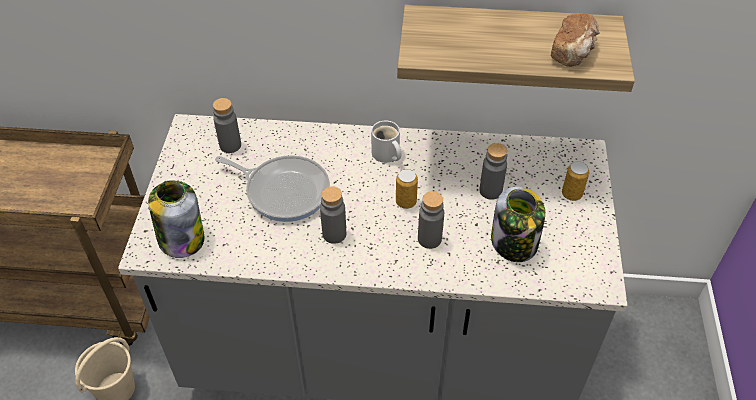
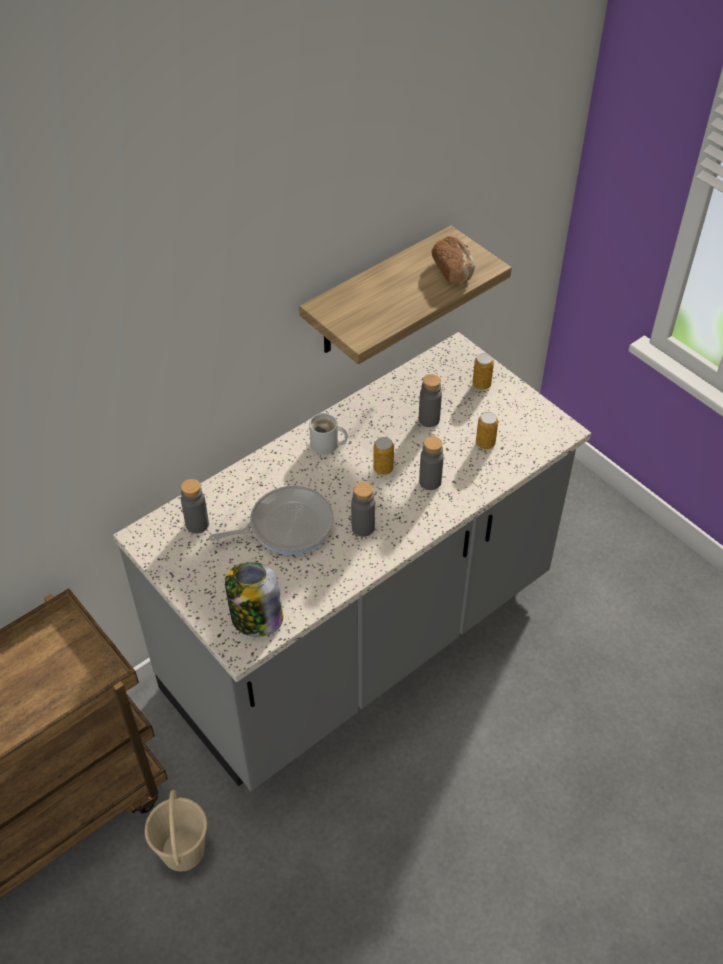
camera: 45 degrees left, 0 degrees up
jar [491,187,545,262] -> can [476,412,498,449]

